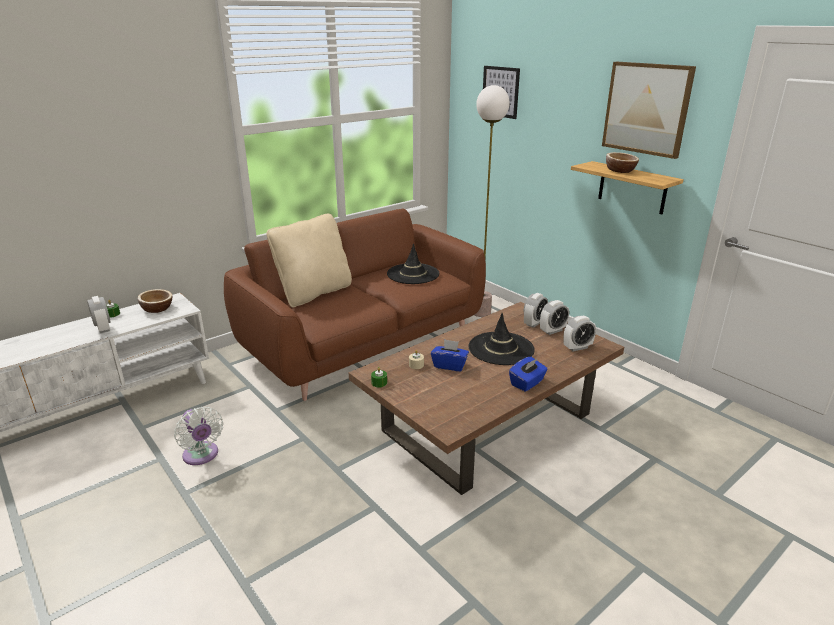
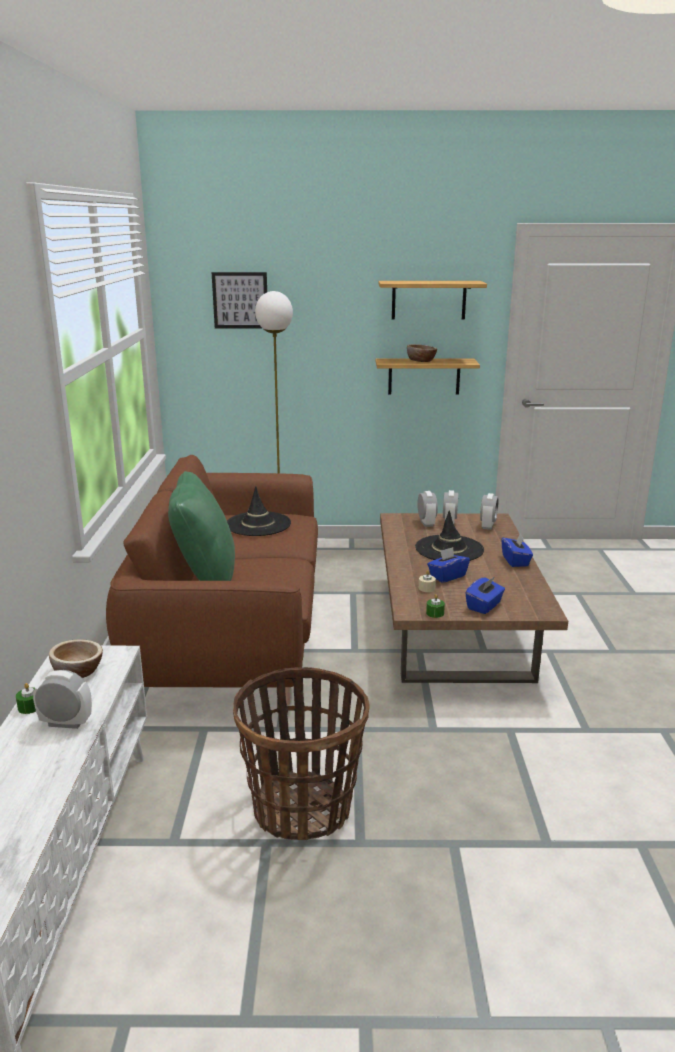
camera: 50 degrees left, 5 degrees down
white fan [174,407,223,465] -> basket [233,667,370,840]
beige pillow [267,214,352,308] -> green pillow [168,471,235,581]
picture [602,62,696,159] -> shelf [379,281,487,319]
none -> blue tissue box [465,577,505,614]

